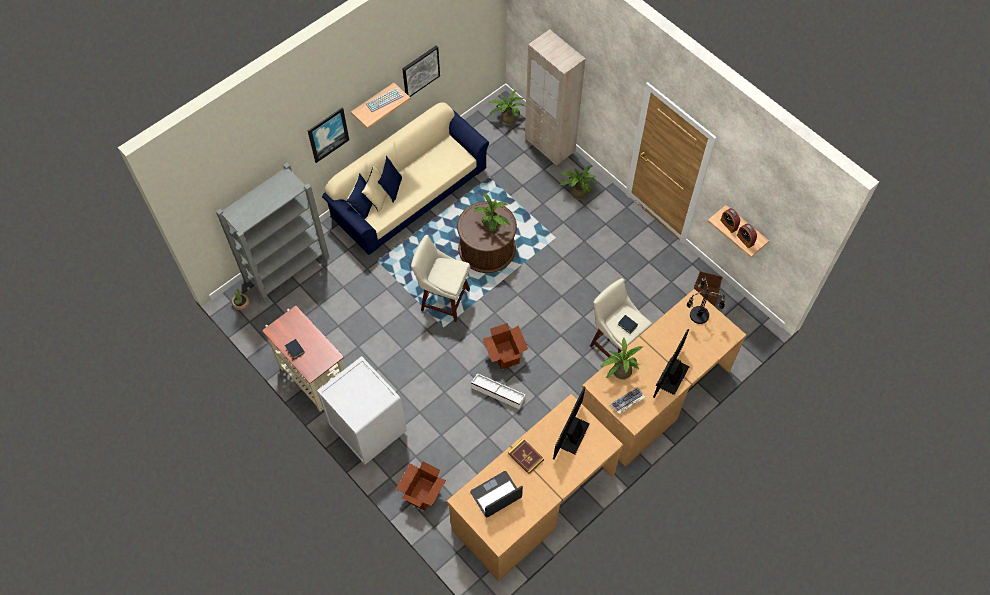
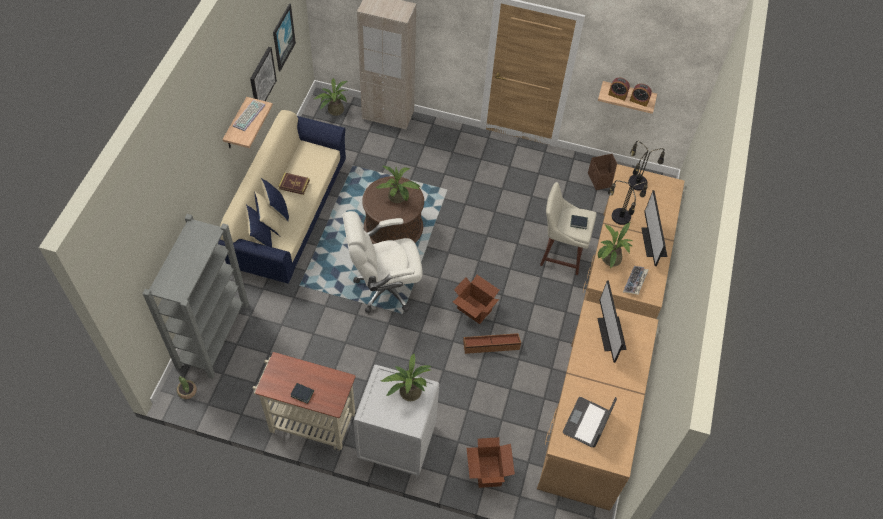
camera: 35 degrees left, 5 degrees down
picture [308,107,349,163] -> picture moved to [273,4,296,71]
beige stool [411,235,471,322] -> white office chair [342,211,423,313]
white storage box [471,373,526,409] -> brown storage box [463,333,521,354]
book [508,439,544,474] -> book moved to [278,173,310,195]
potted plant [559,166,600,200] -> potted plant moved to [381,353,431,401]
none -> table lamp [608,180,648,225]

